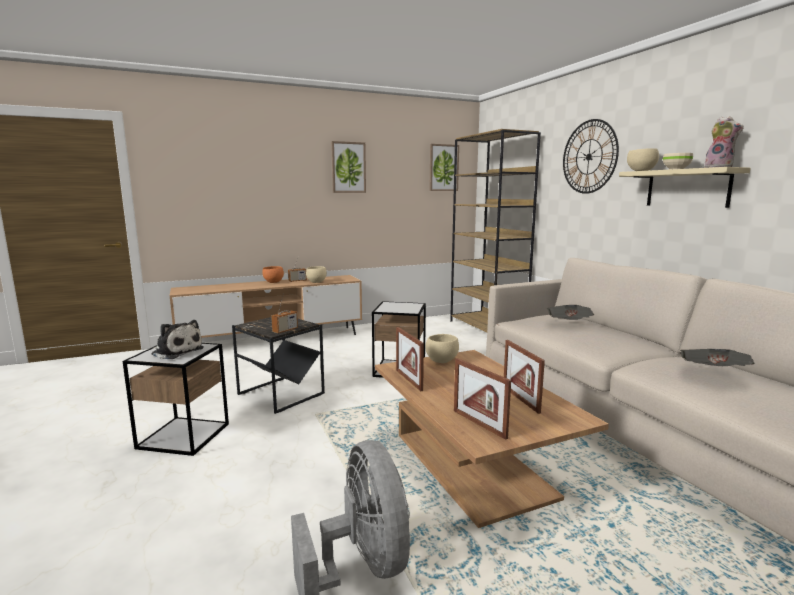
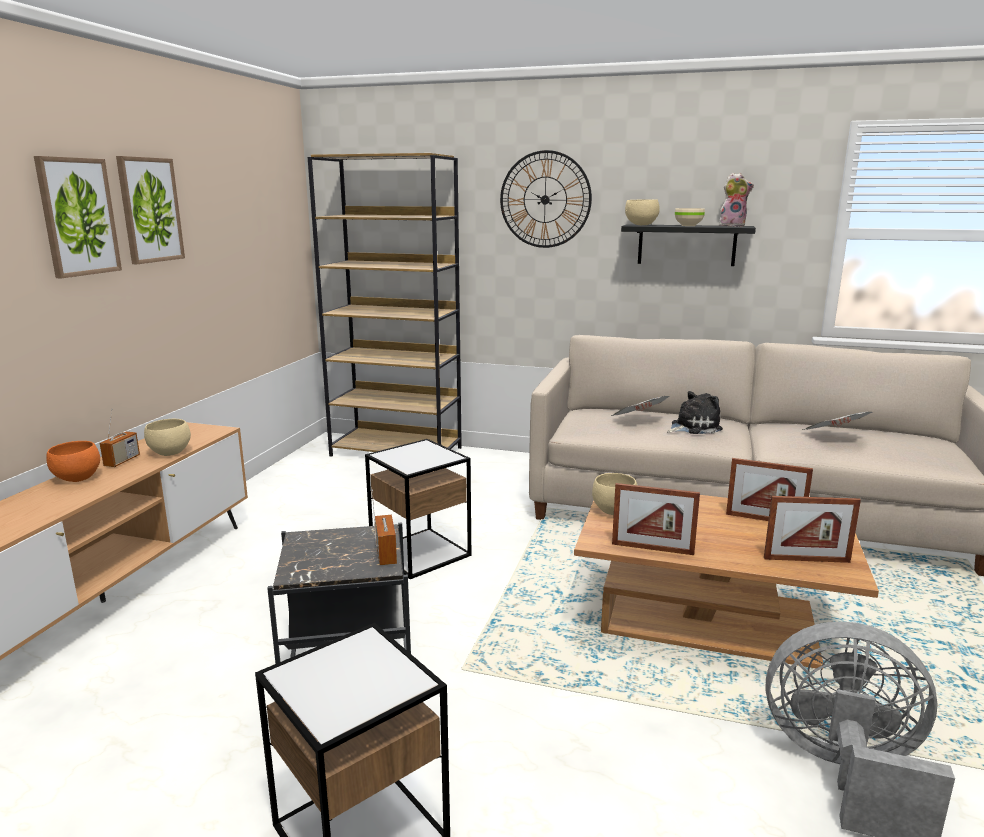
camera: 50 degrees left, 5 degrees up
plush toy [152,320,204,359] -> plush toy moved to [667,391,723,434]
picture [429,144,459,191] -> picture moved to [34,156,122,278]
beige shelf [619,167,751,208] -> black shelf [621,224,756,266]

